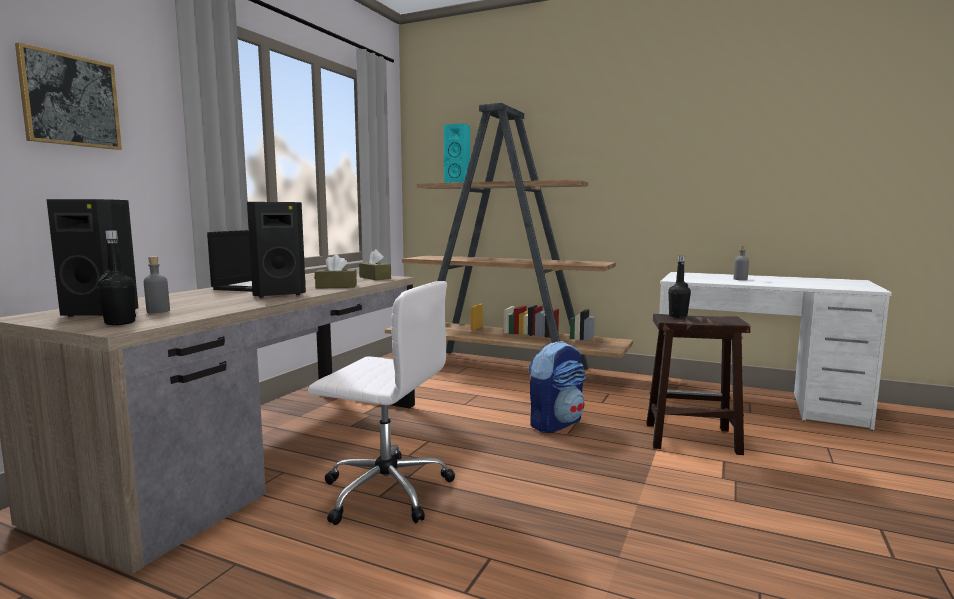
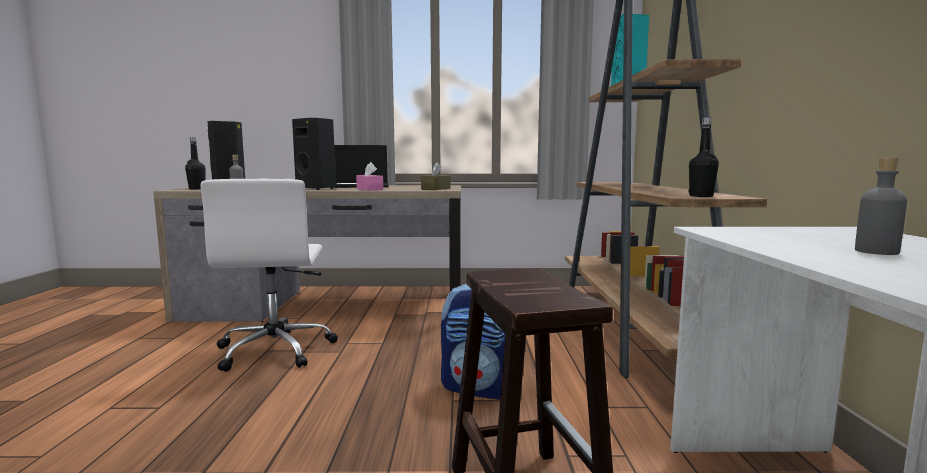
camera: 65 degrees right, 0 degrees up
picture [15,43,122,150] -> none
brown tissue box [315,254,357,288] -> pink tissue box [356,162,383,191]
black bottle [668,256,691,318] -> black bottle moved to [689,117,719,197]

